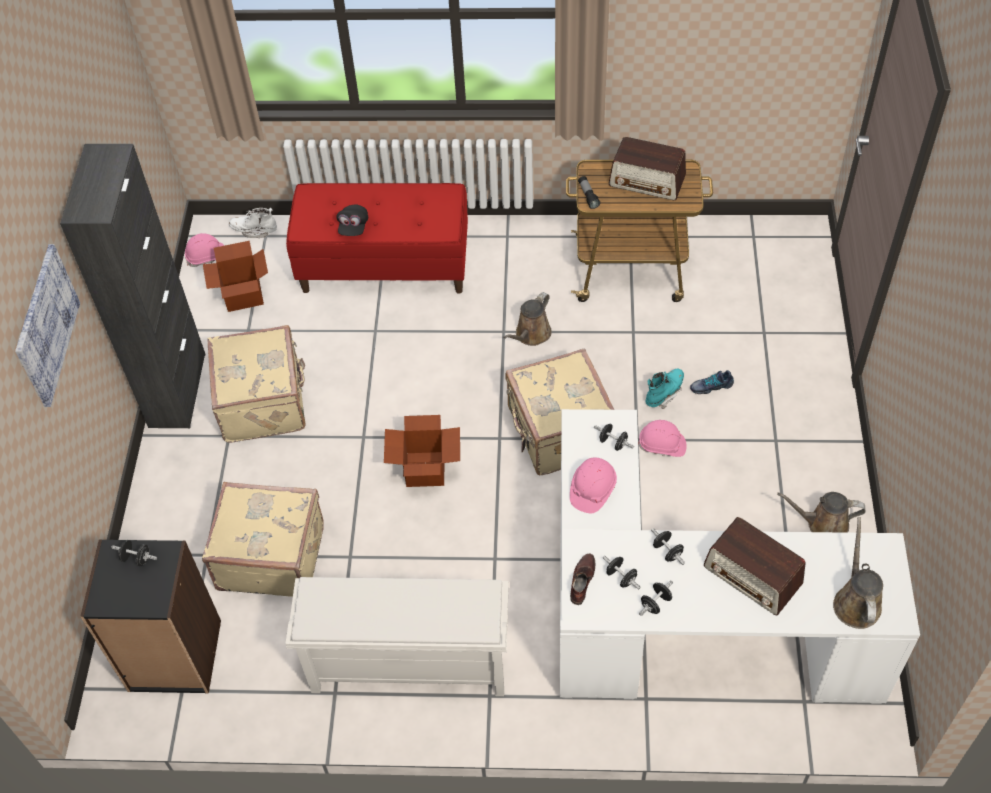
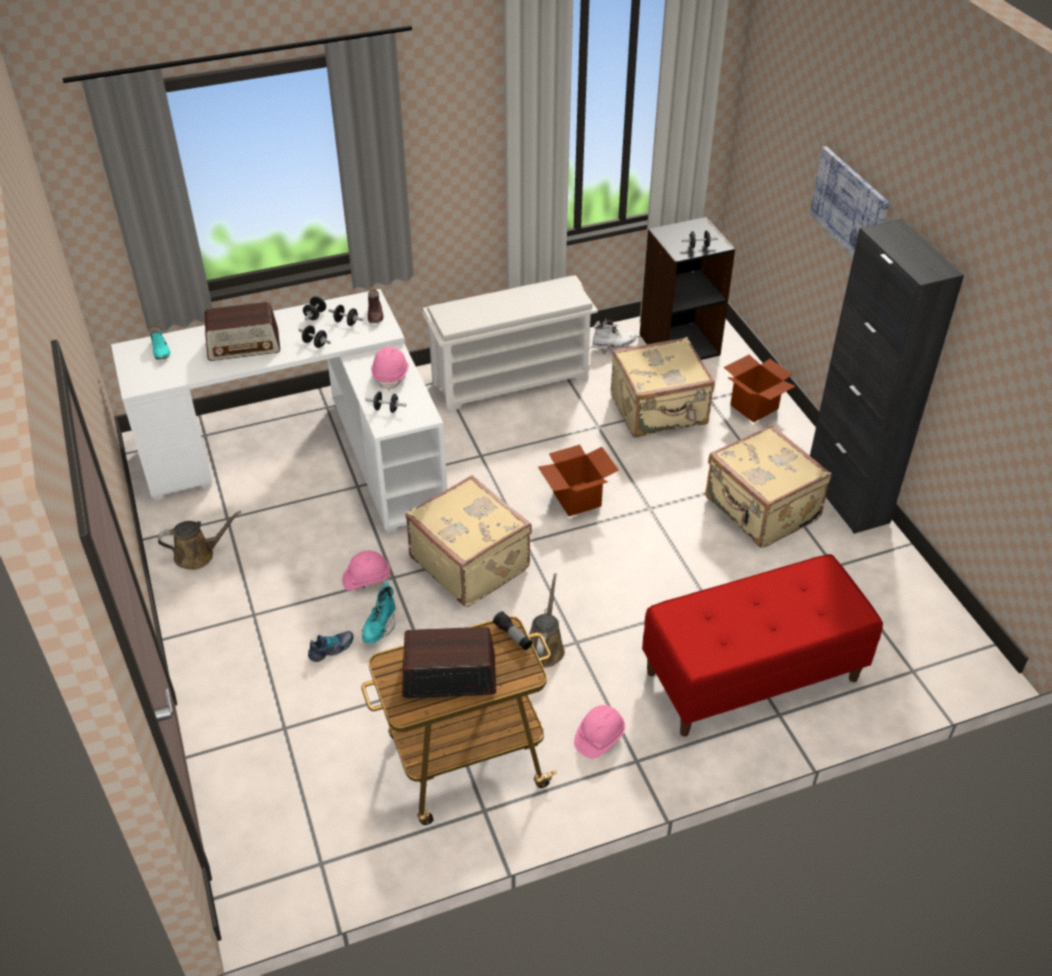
camera: 155 degrees right, 10 degrees down
pink hard hat [185,233,225,267] -> pink hard hat moved to [574,705,625,759]
cardboard box [203,241,268,312] -> cardboard box moved to [724,355,796,423]
white boot [229,208,277,238] -> white boot moved to [592,320,637,354]
black cap [337,204,368,236] -> none
radio [704,517,806,615] -> radio turned 150 degrees clockwise [205,302,280,361]
brown watering can [833,517,883,629] -> turquoise shoe [149,325,170,360]

